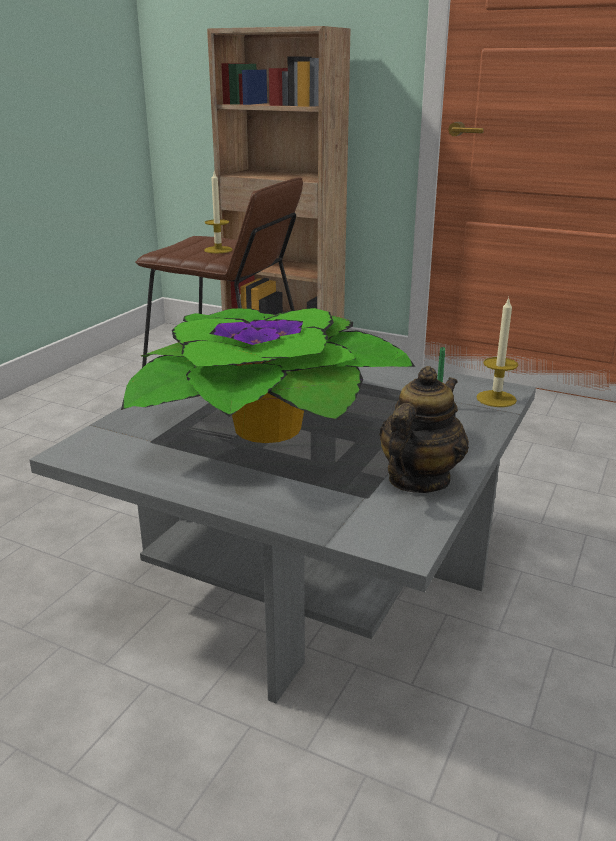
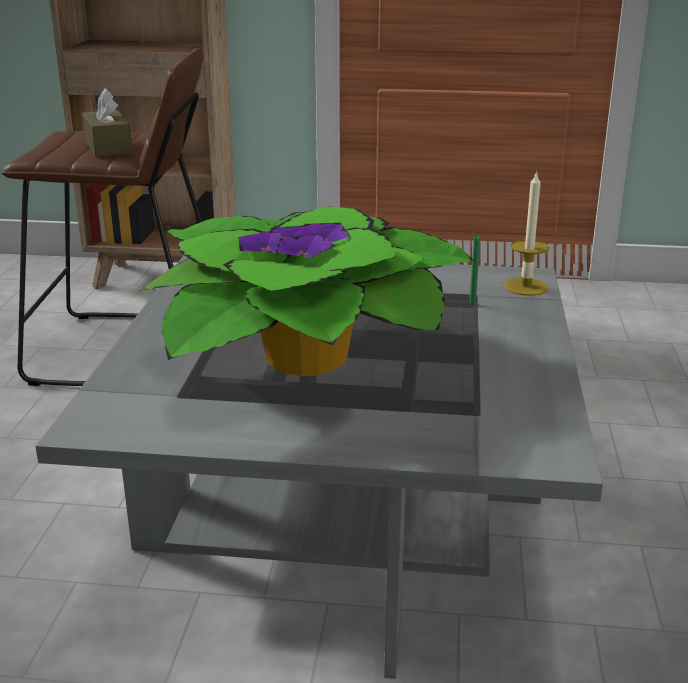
camera: 20 degrees left, 0 degrees up
candle [204,172,233,253] -> brown tissue box [82,88,133,157]
teapot [379,366,469,493] -> none

